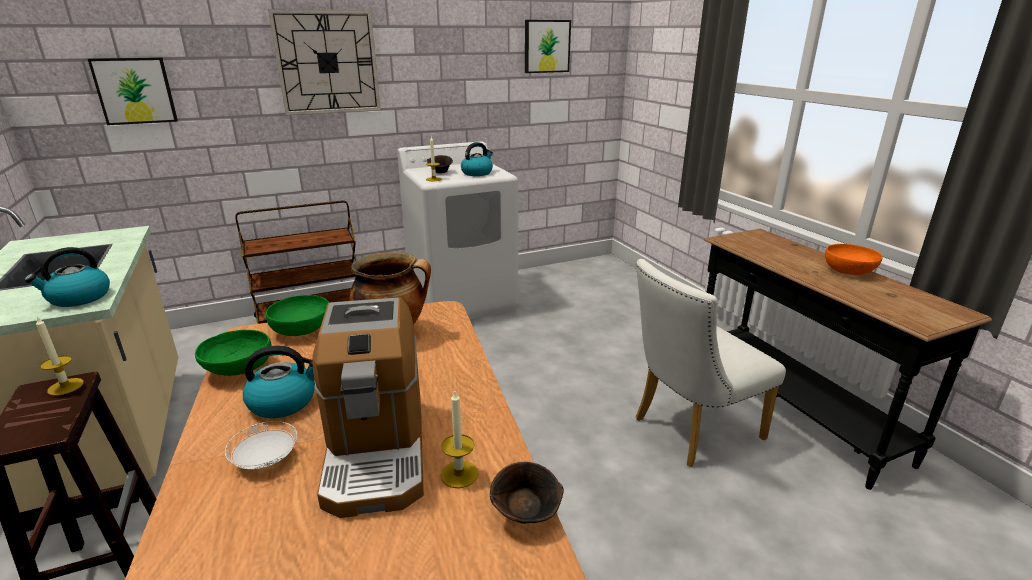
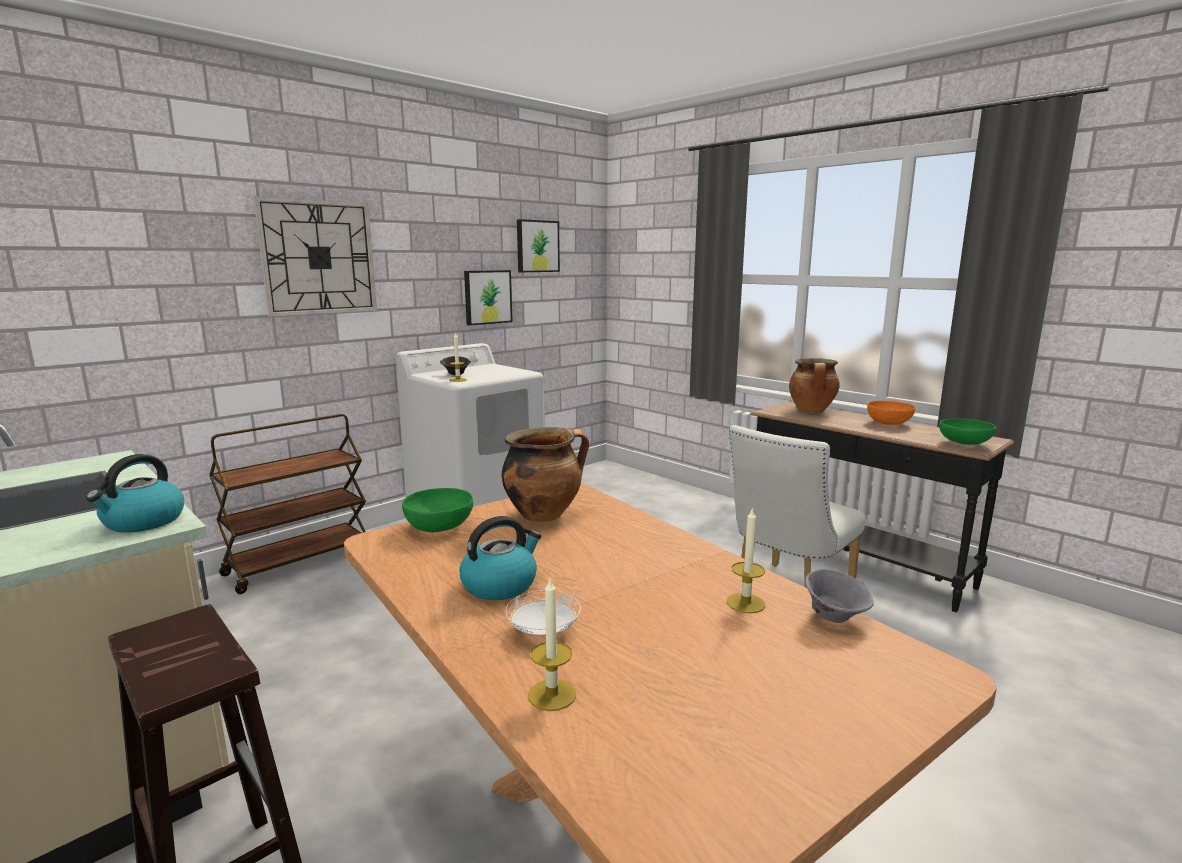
camera: 20 degrees left, 10 degrees down
candle [36,316,84,396] -> candle moved to [528,579,576,711]
picture [88,57,178,125] -> picture moved to [464,270,513,325]
green bowl [195,330,272,376] -> green bowl moved to [939,419,996,445]
coffee machine [312,297,424,518] -> none
kettle [461,142,493,176] -> none
brown bowl [490,462,564,524] -> grey bowl [805,569,874,623]
none -> cooking pot [789,358,840,413]

